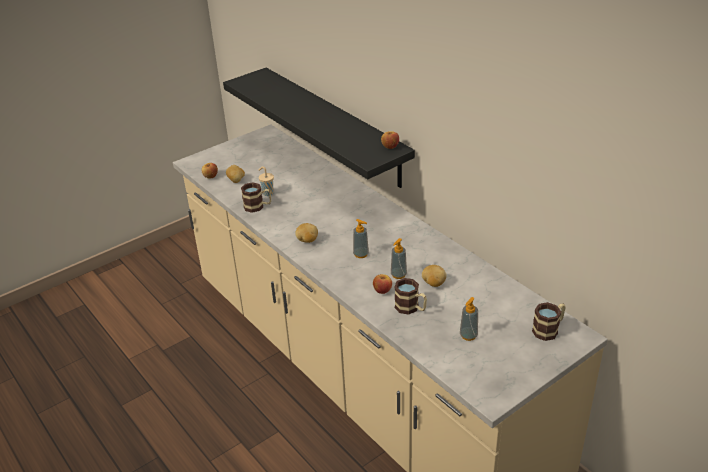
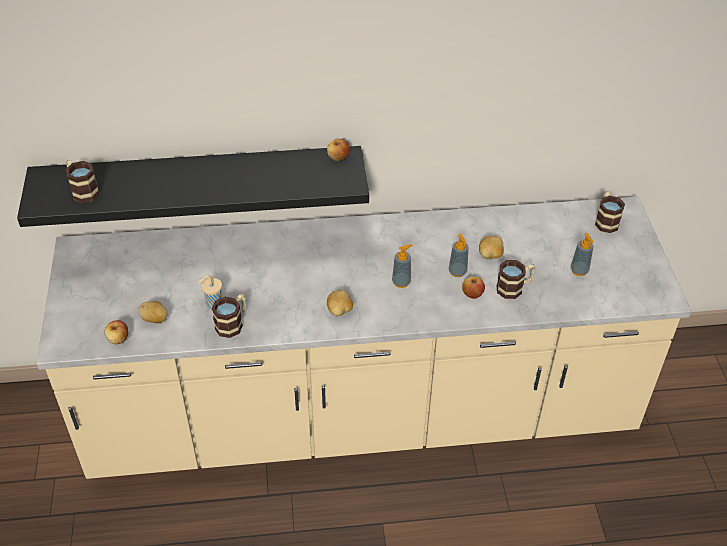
camera: 60 degrees left, 10 degrees up
none -> mug [66,160,100,203]

